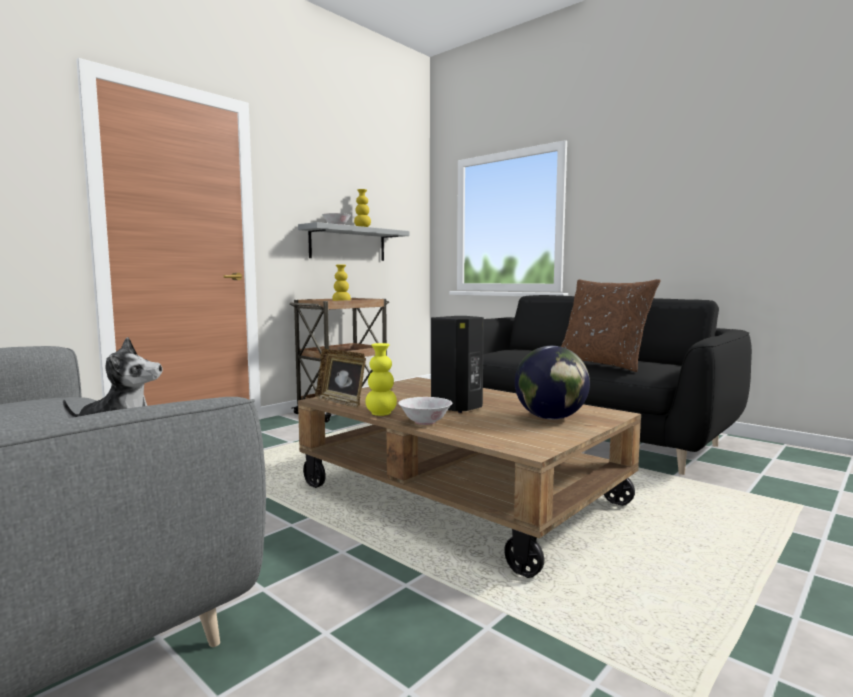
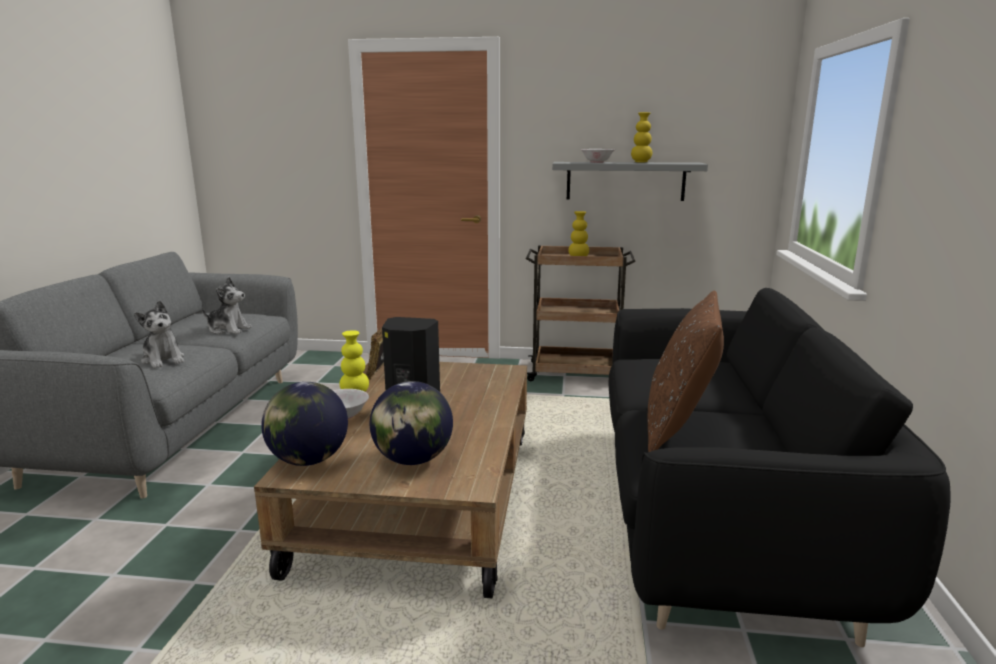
camera: 55 degrees right, 10 degrees up
none -> plush toy [202,277,252,334]
none -> globe [261,382,348,466]

